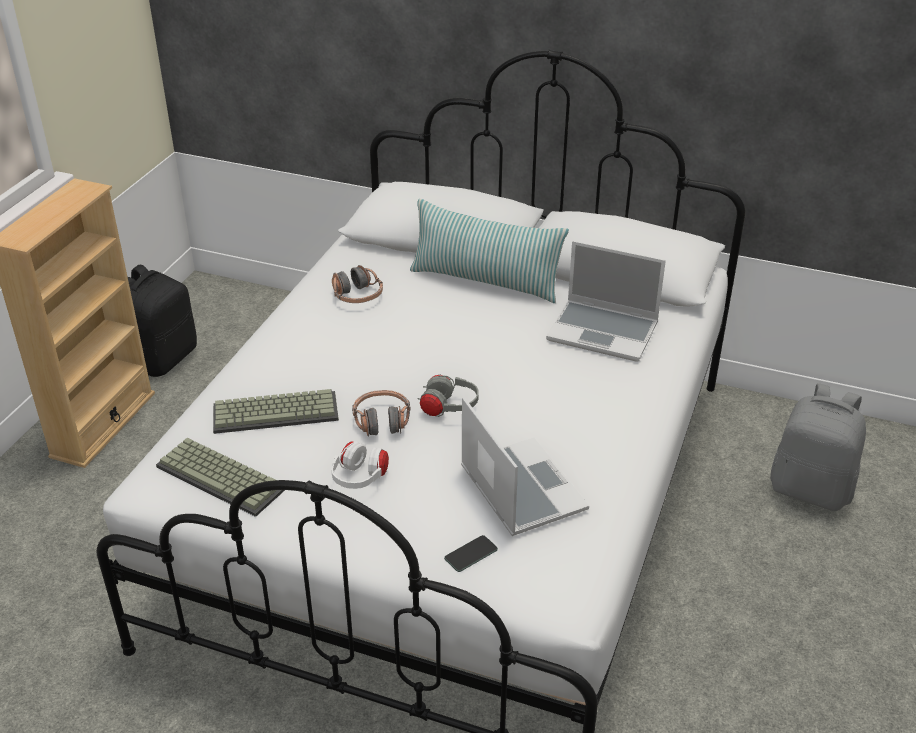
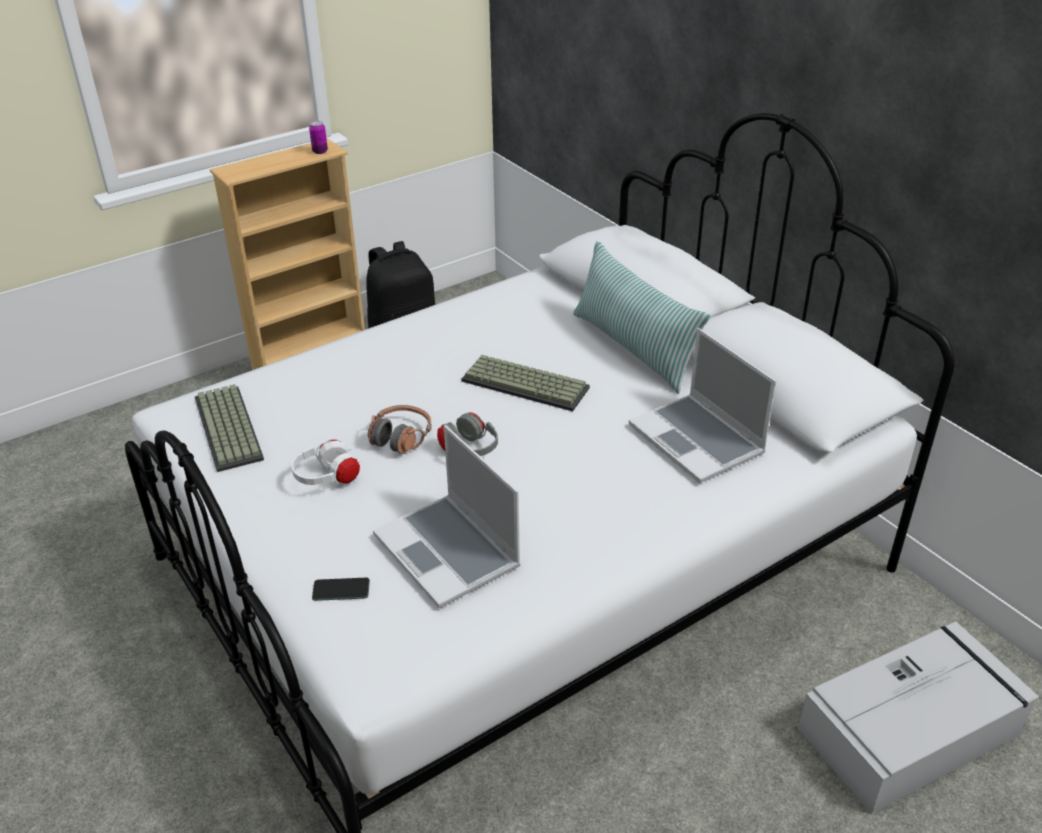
camera: 35 degrees right, 0 degrees up
keyboard [213,389,339,434] -> keyboard moved to [462,355,590,411]
headphones [332,265,383,303] -> none
laptop [461,397,589,536] -> laptop turned 135 degrees clockwise [373,425,521,608]
grey backpack [770,383,866,511] -> grey storage box [798,621,1039,814]
none -> can [309,121,328,154]

